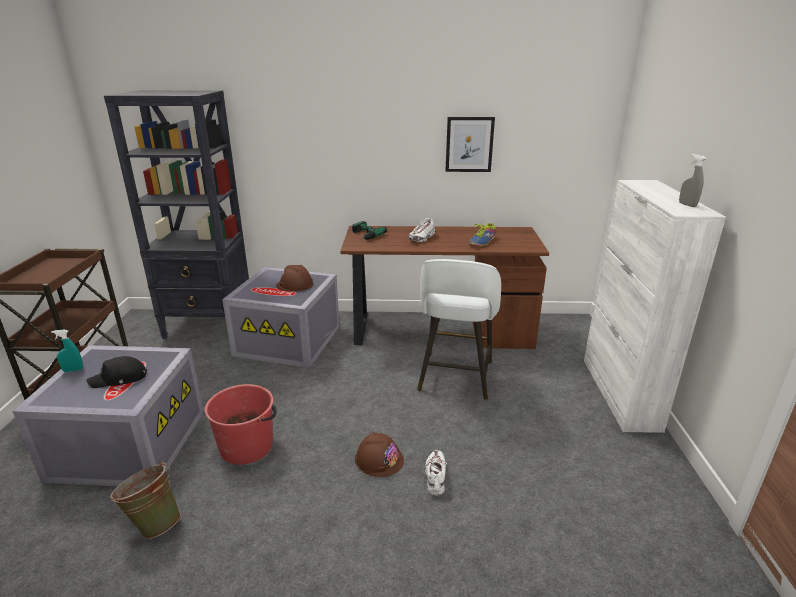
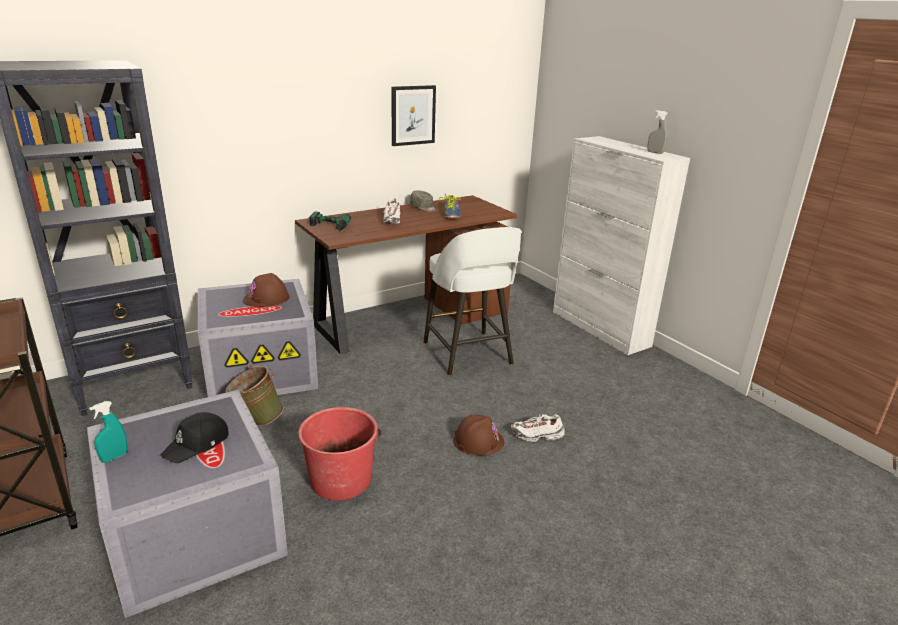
camera: 35 degrees left, 0 degrees up
green bucket [110,460,181,539] -> green bucket moved to [225,365,284,426]
white shoe [425,450,447,496] -> white shoe turned 60 degrees counterclockwise [511,414,565,442]
none -> grey cap [410,190,436,212]

